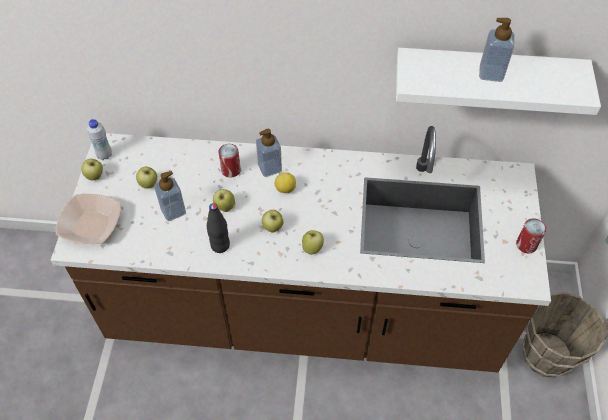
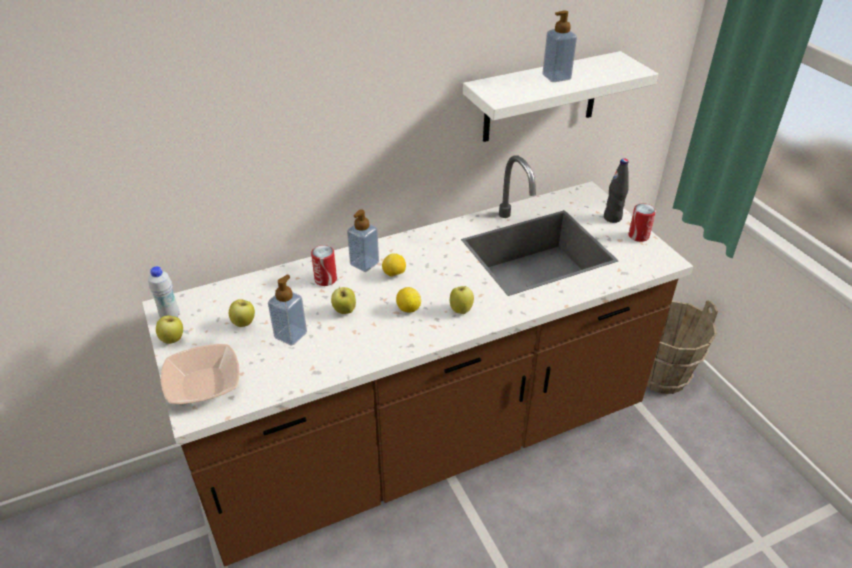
camera: 30 degrees left, 15 degrees down
black bottle [207,203,230,253] -> black bottle moved to [604,158,629,223]
apple [262,210,284,232] -> lemon [396,287,421,313]

